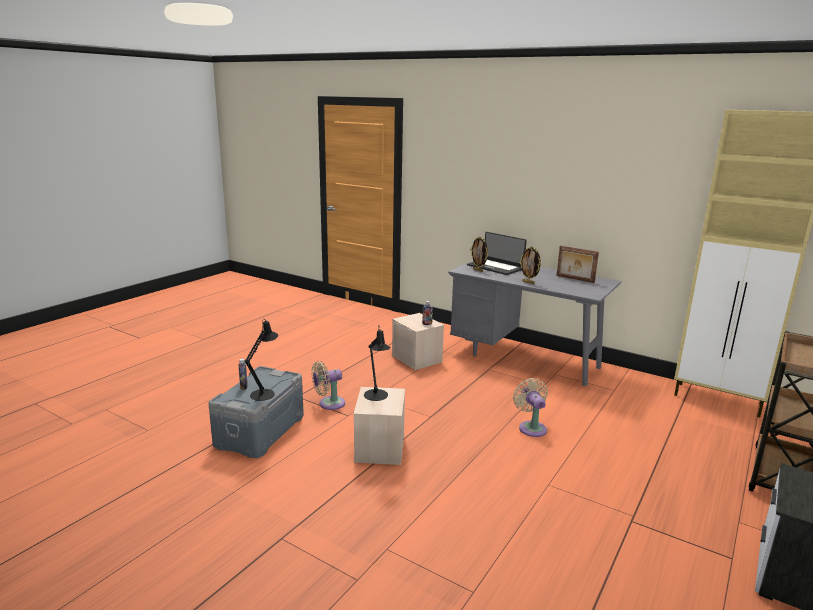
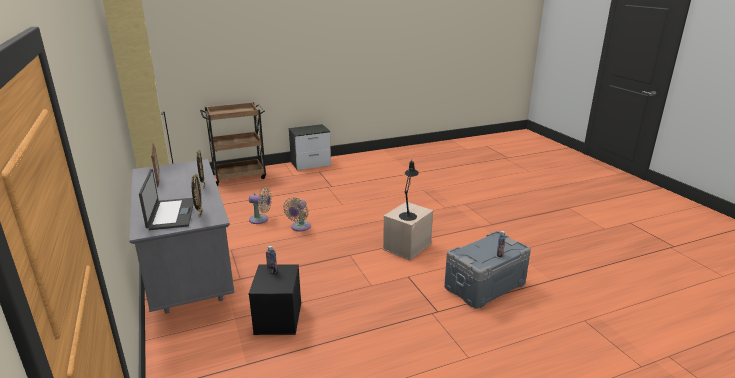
camera: 145 degrees left, 5 degrees up
black table lamp [245,320,278,401] -> none
beige fan [311,361,345,410] -> beige fan moved to [249,187,272,224]
beige storage box [392,313,444,370] -> black storage box [249,264,301,335]

